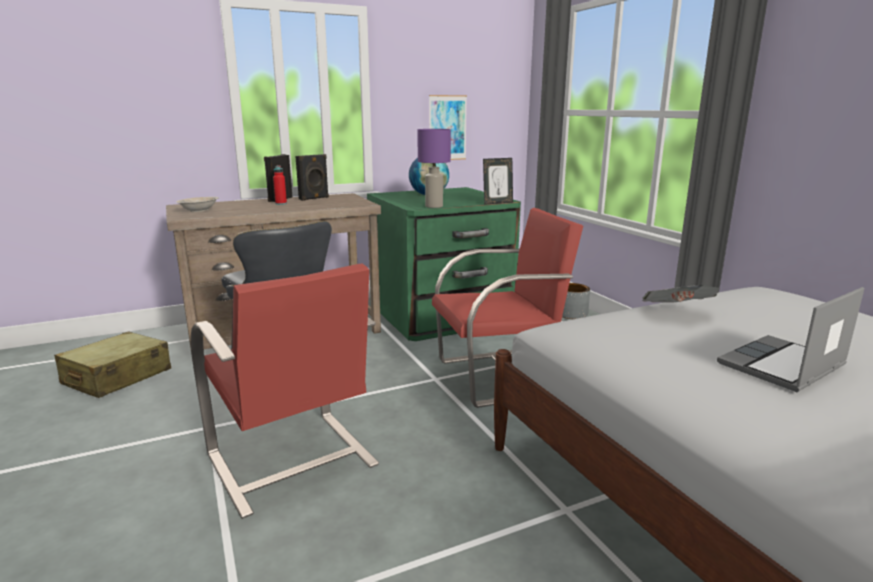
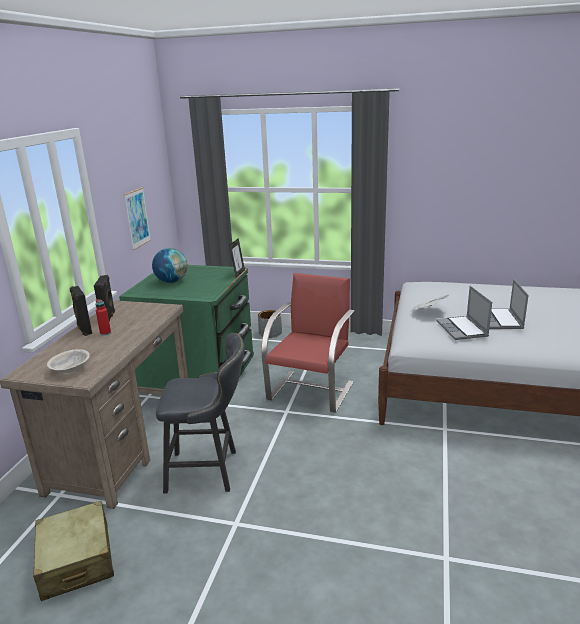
camera: 50 degrees left, 5 degrees up
red armchair [191,263,379,519] -> none
purple table lamp [417,129,451,208] -> none
none -> laptop [436,286,492,340]

